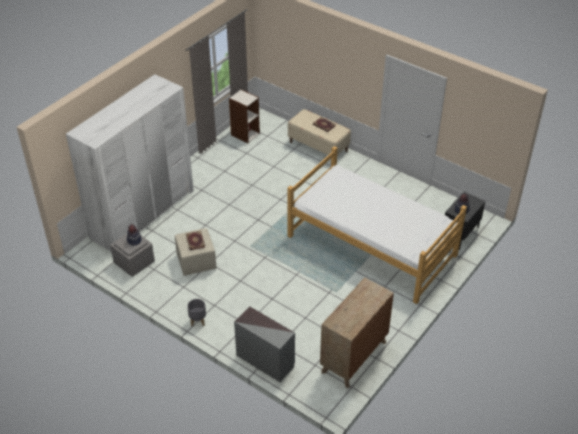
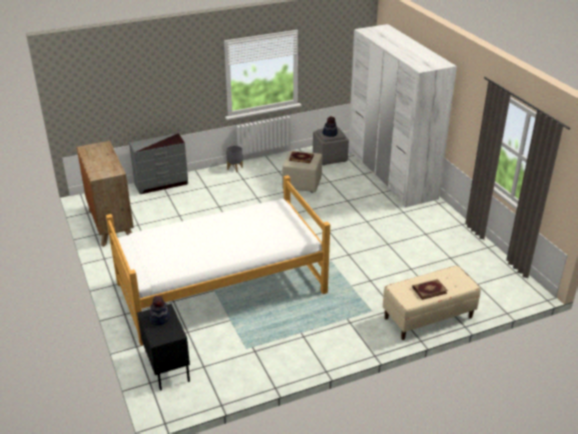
camera: 120 degrees right, 10 degrees down
bookcase [229,89,260,143] -> none

